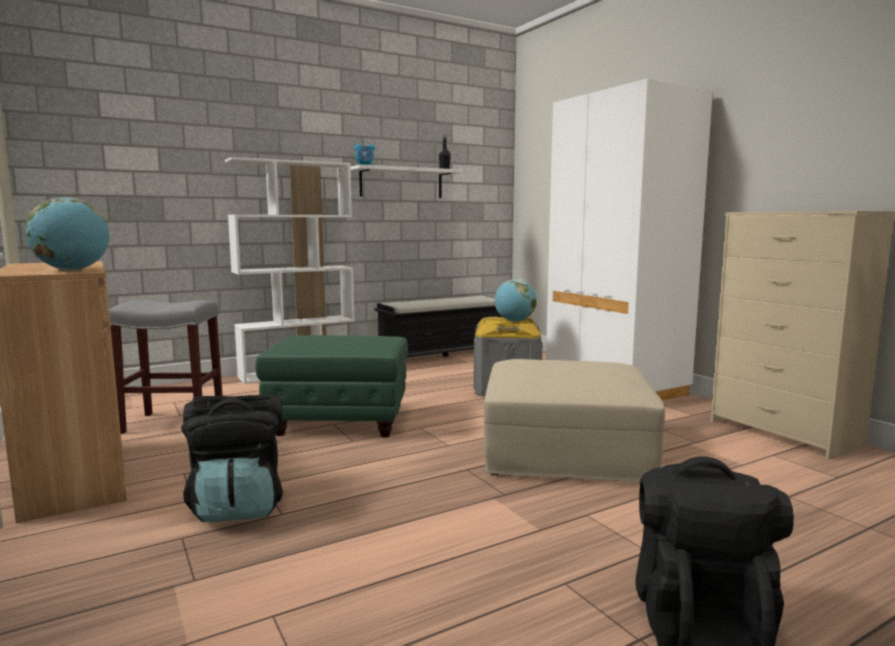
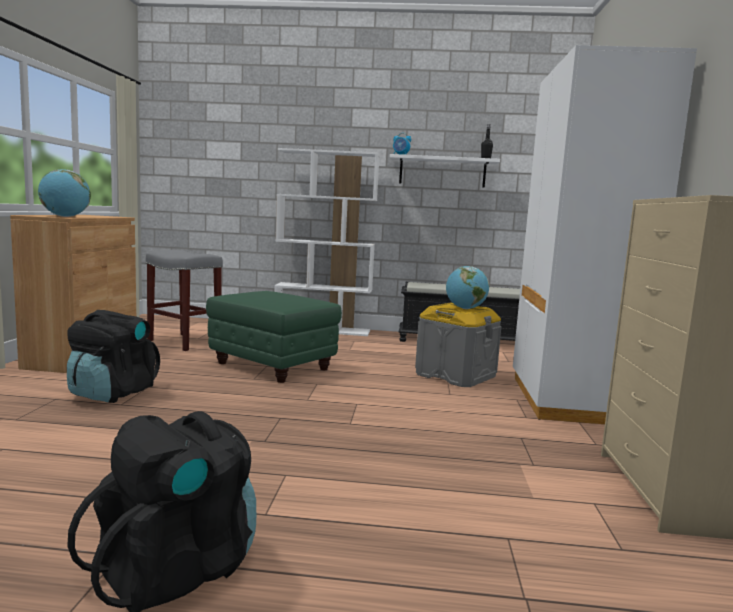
camera: 35 degrees right, 0 degrees up
beige ottoman [484,359,665,482] -> none

